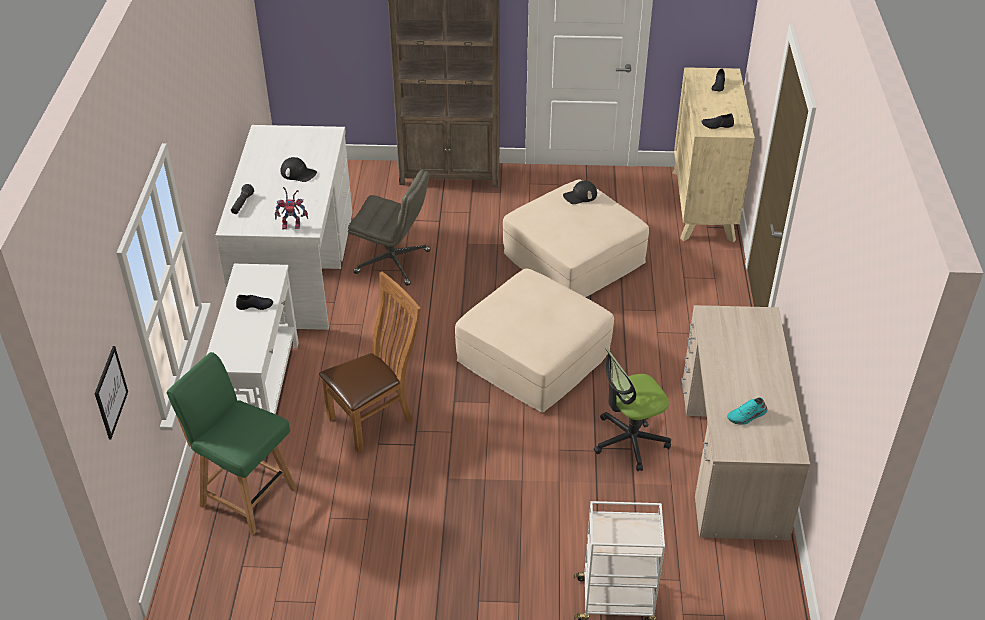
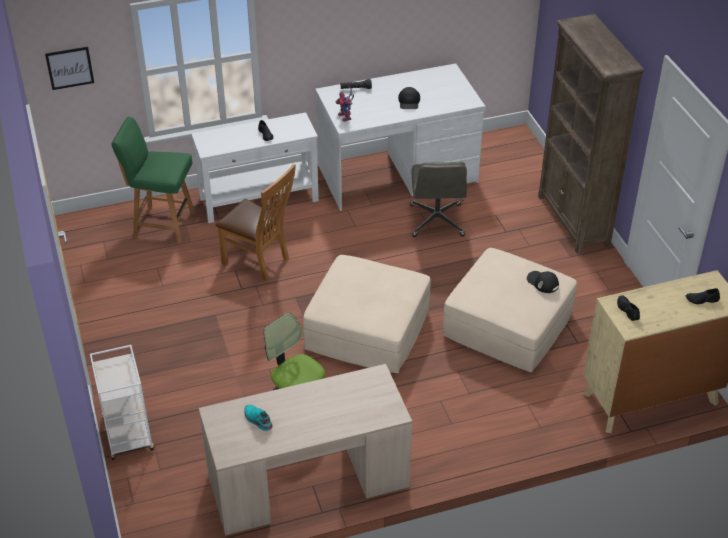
camera: 70 degrees right, 0 degrees up
green chair [167,352,297,535] -> green chair turned 90 degrees counterclockwise [111,117,195,243]

